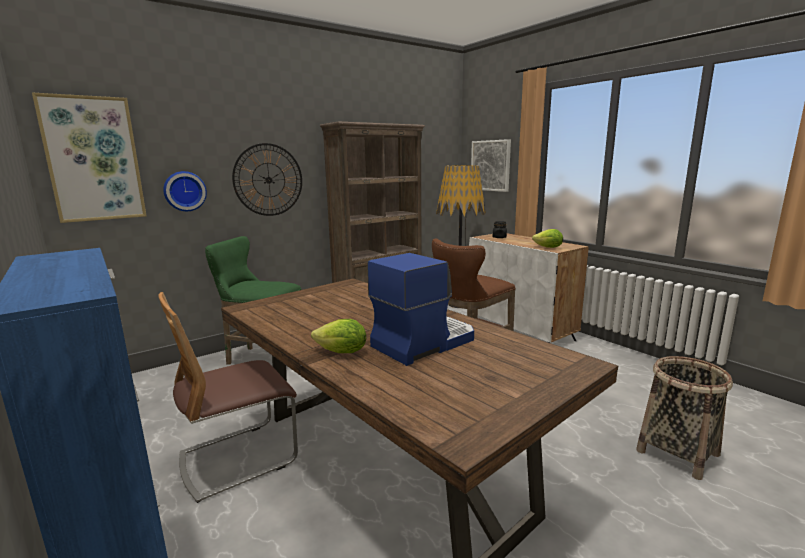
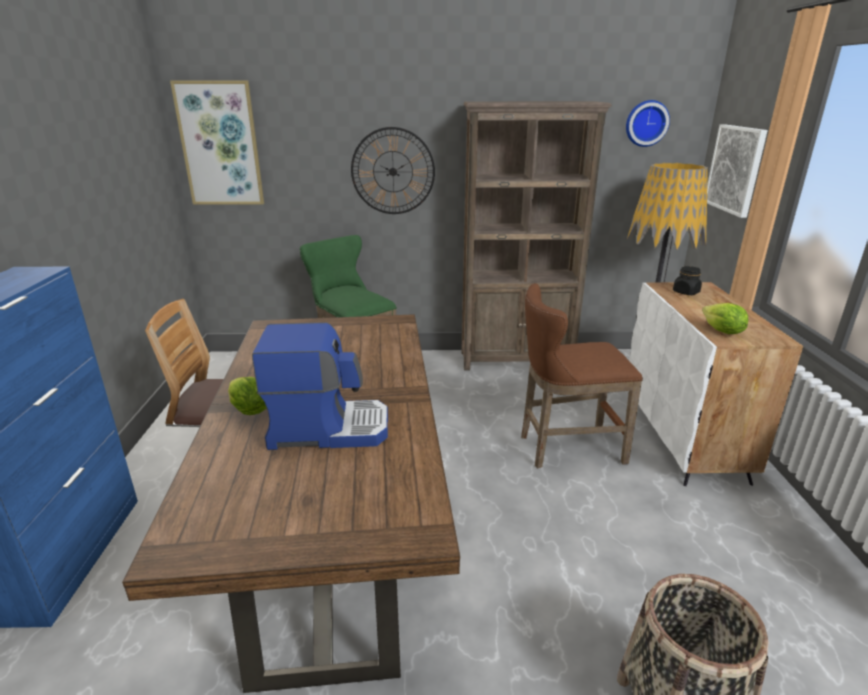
camera: 35 degrees right, 10 degrees up
wall clock [163,171,207,211] -> wall clock moved to [626,100,670,147]

